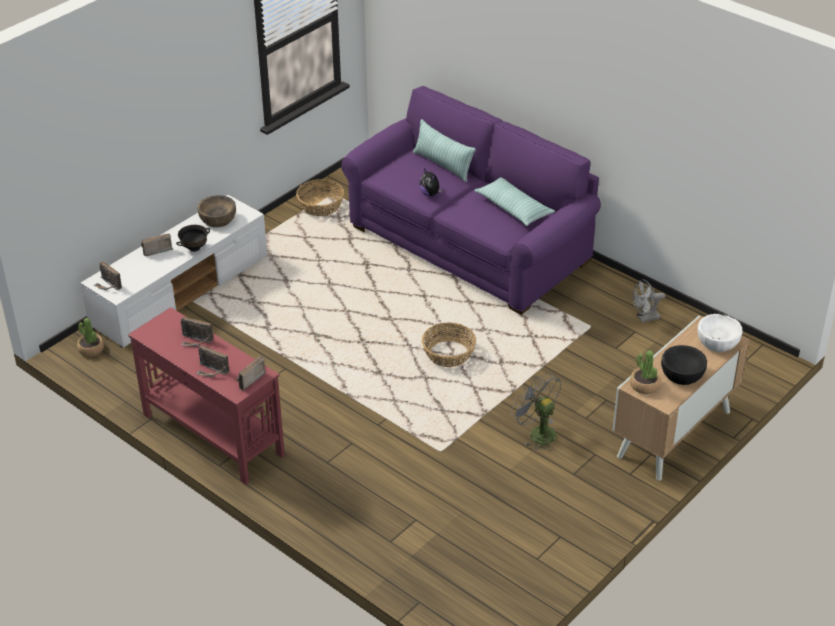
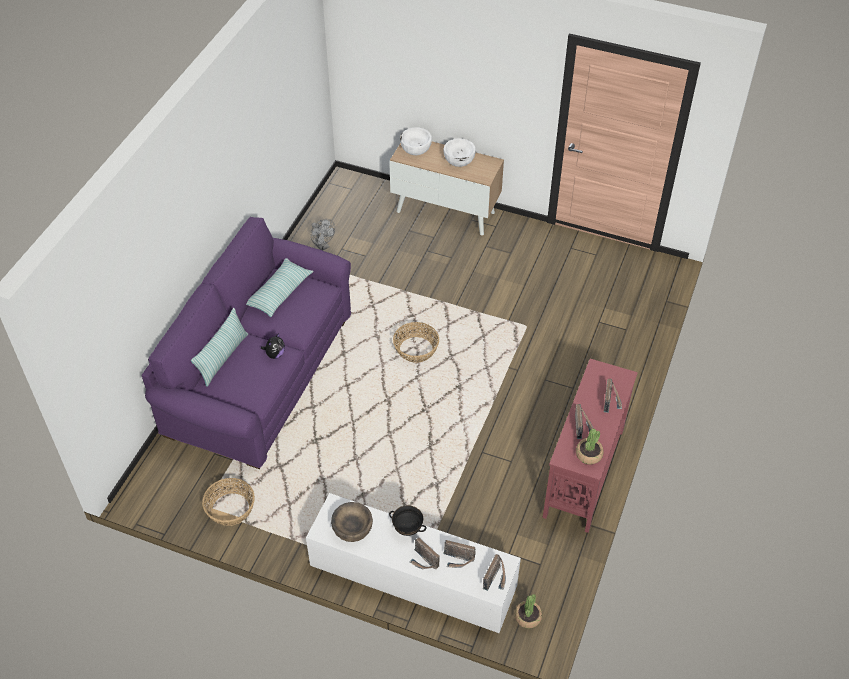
camera: 110 degrees left, 10 degrees up
radio [236,356,265,390] -> radio moved to [444,540,476,568]
grey fan [511,372,562,451] -> none
potted plant [630,350,661,394] -> potted plant moved to [576,428,604,465]
black bowl [661,345,707,385] -> white bowl [443,138,476,167]

